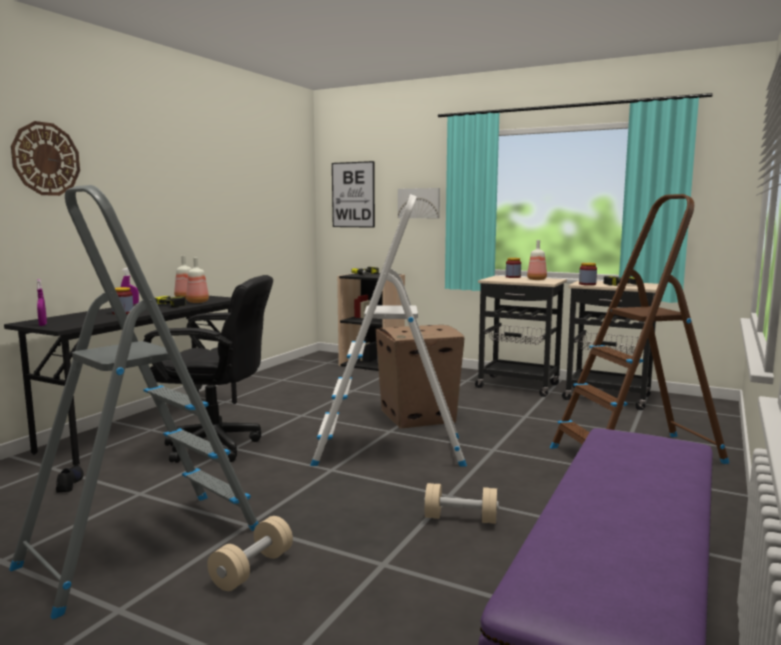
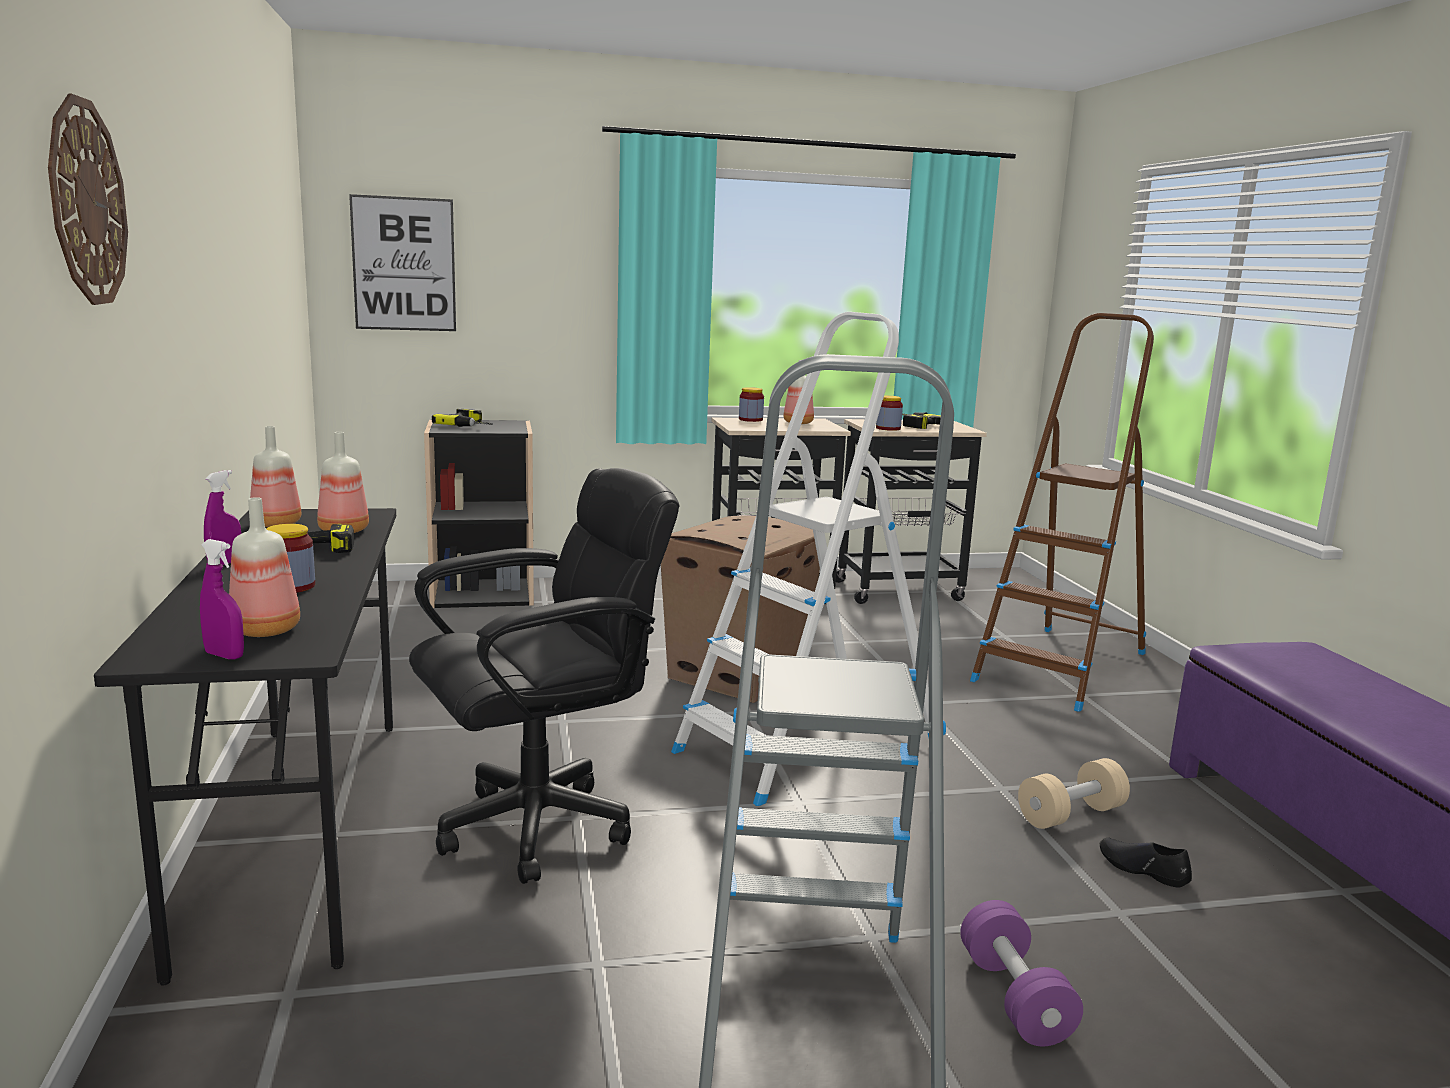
camera: 40 degrees left, 5 degrees up
black shoe [56,466,84,493] -> black shoe moved to [1100,838,1192,888]
beige dumbbell [207,516,293,591] -> purple dumbbell [960,900,1083,1046]
picture [398,188,440,218] -> none
none -> bottle [229,497,300,637]

